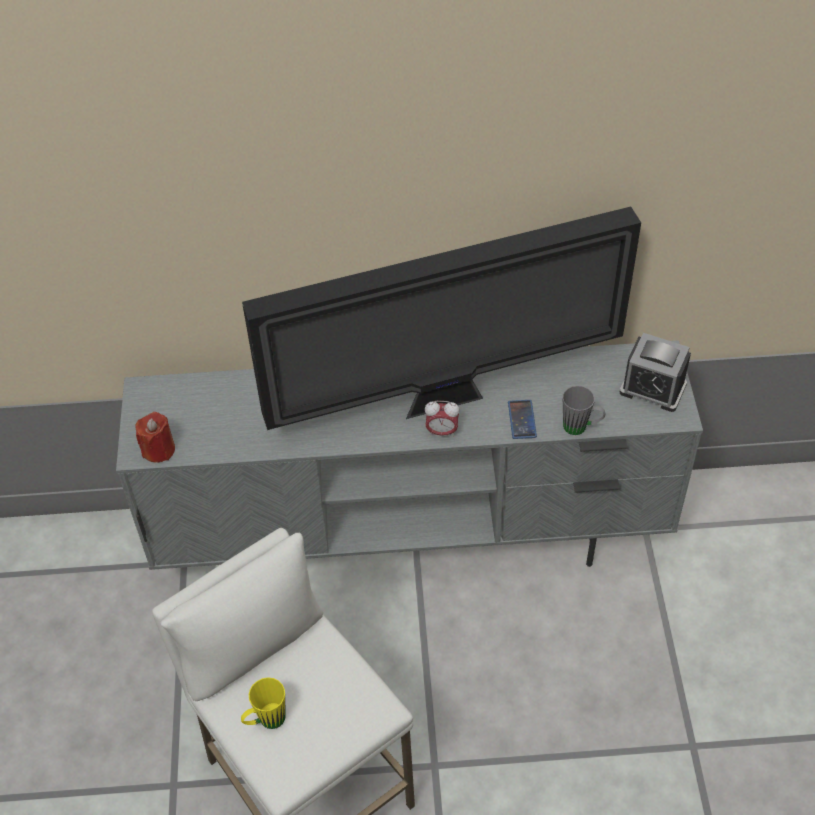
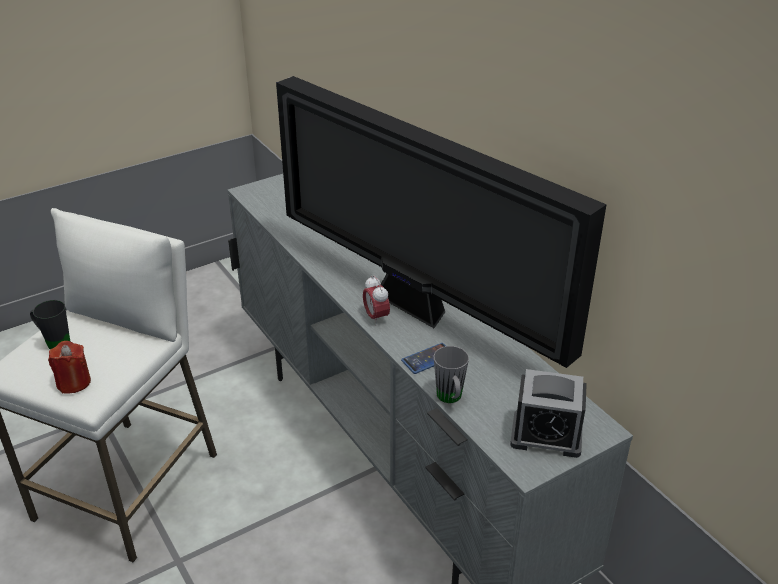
camera: 60 degrees right, 15 degrees down
red candle [135,412,175,463] -> red candle moved to [48,341,91,394]
yellow mug [241,678,286,729] -> black mug [30,300,70,349]
alarm clock [620,333,691,412] -> alarm clock turned 75 degrees counterclockwise [510,369,587,458]

